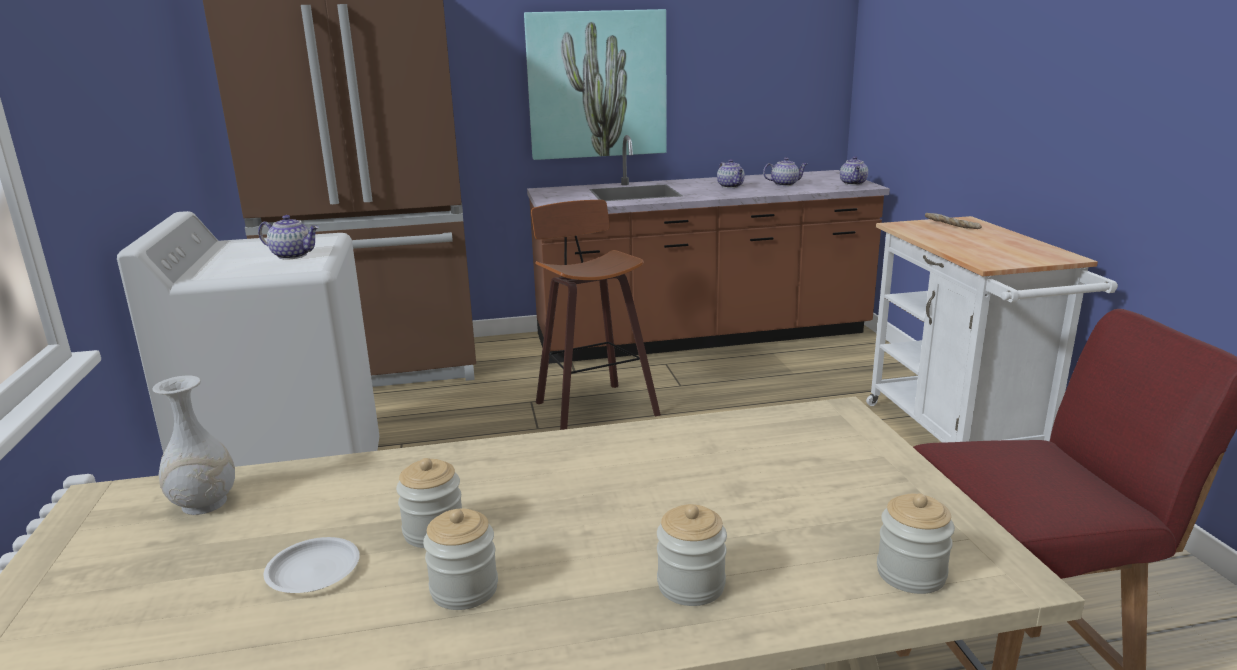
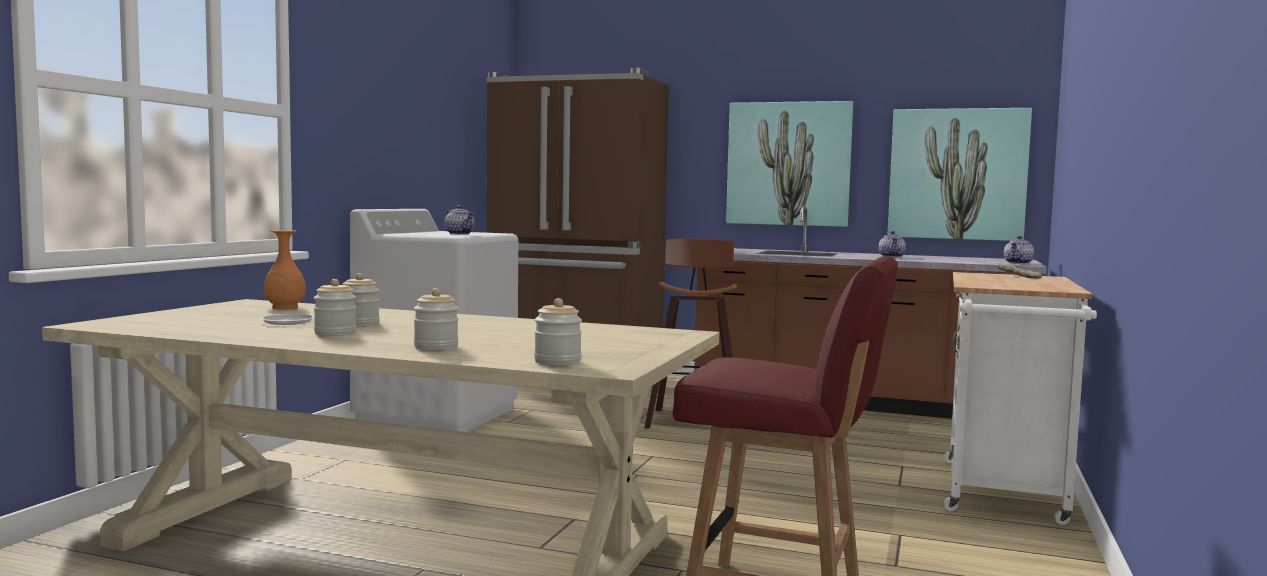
camera: 30 degrees right, 15 degrees down
white vase [152,375,235,515] -> orange vase [264,230,306,309]
teapot [763,157,807,186] -> none
none -> picture [888,108,1032,241]

